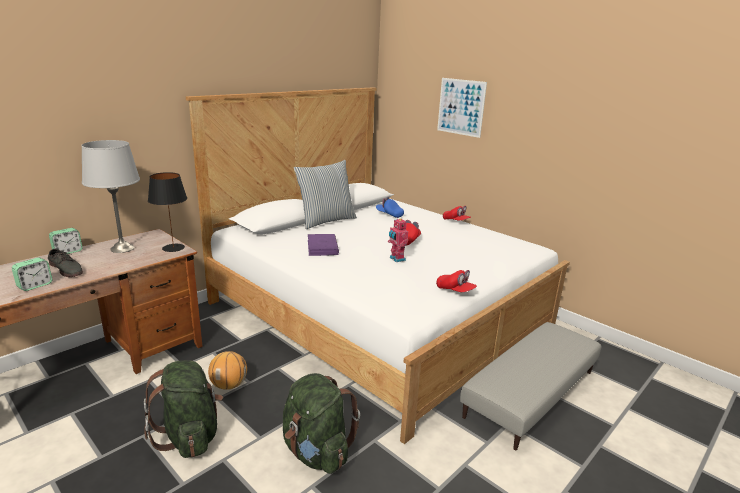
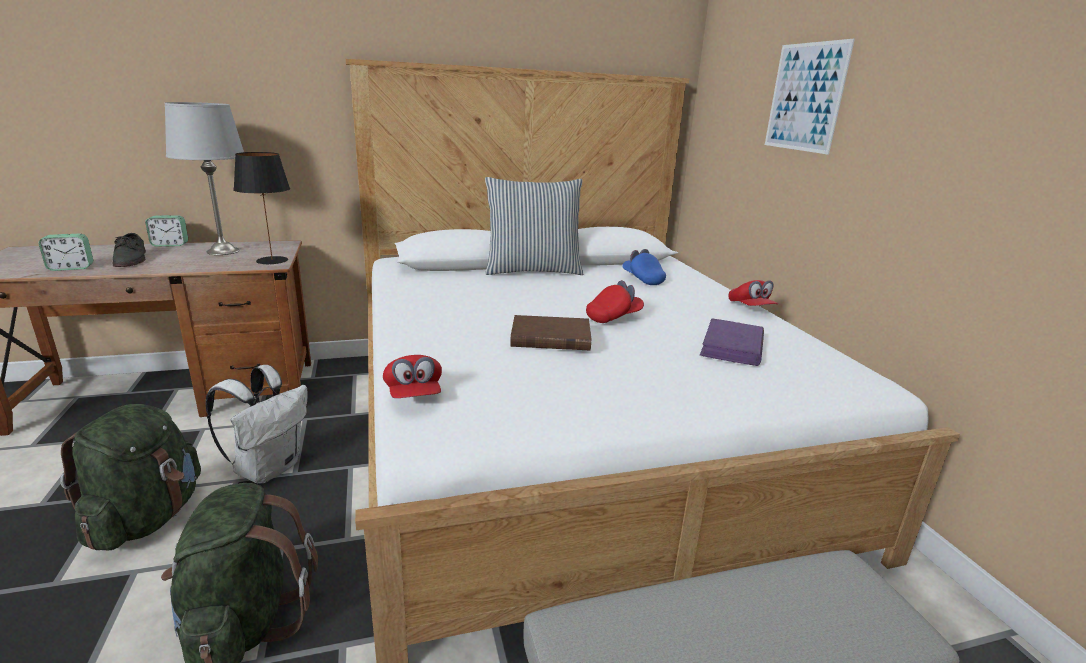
camera: 30 degrees right, 0 degrees up
basketball [208,351,247,390] -> white backpack [206,365,308,484]
purple book [308,234,339,256] -> purple book moved to [700,318,764,366]
toy robot [388,217,408,262] -> brown book [510,315,591,350]
red cap [436,270,477,292] -> red cap moved to [383,355,442,398]

